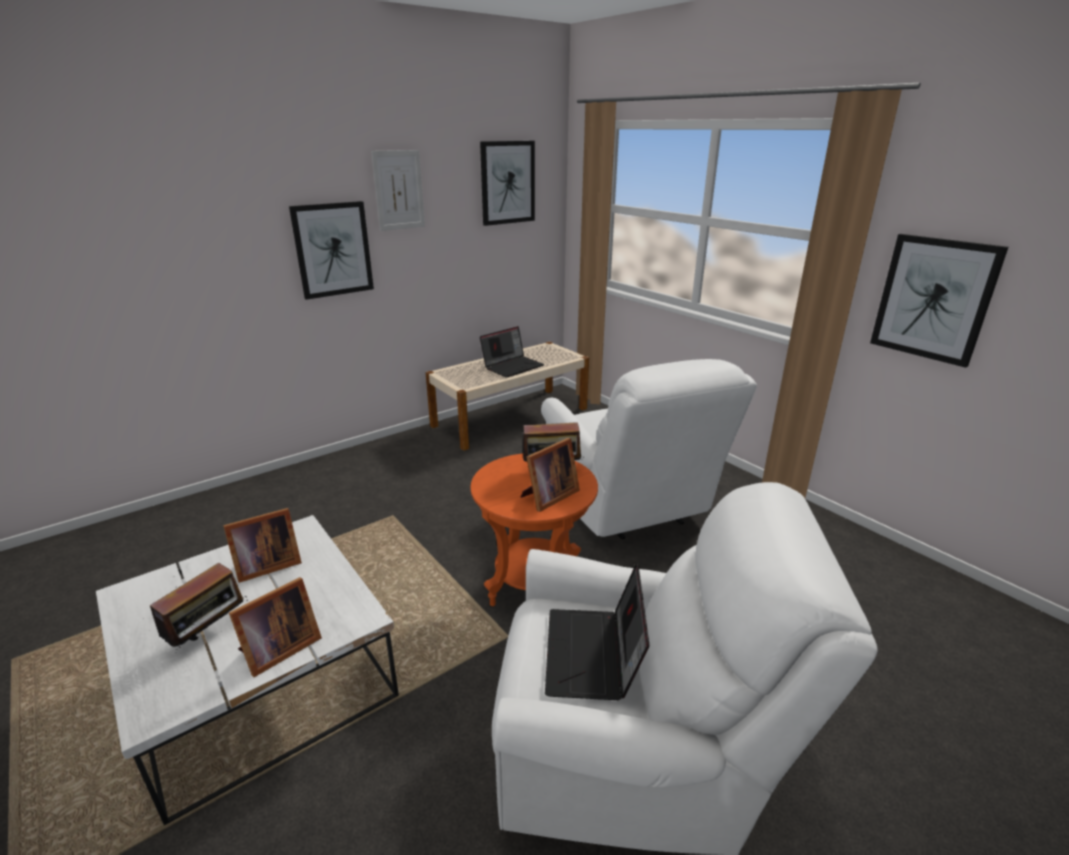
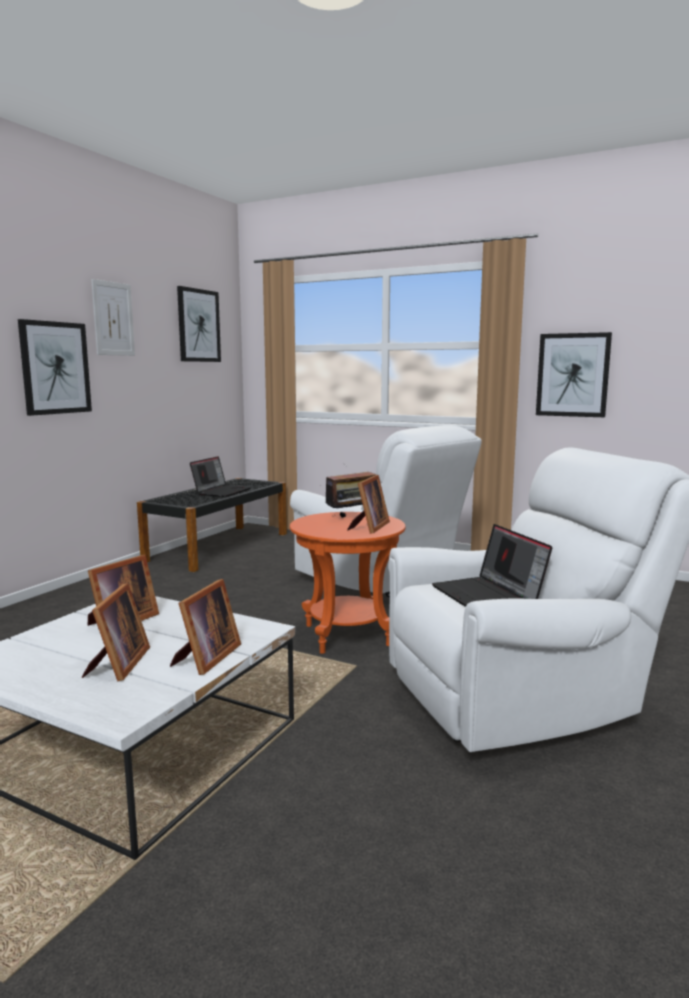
camera: 25 degrees left, 15 degrees down
radio [141,563,248,650] -> picture frame [82,583,150,681]
beige bench [426,342,589,451] -> black bench [137,478,287,572]

